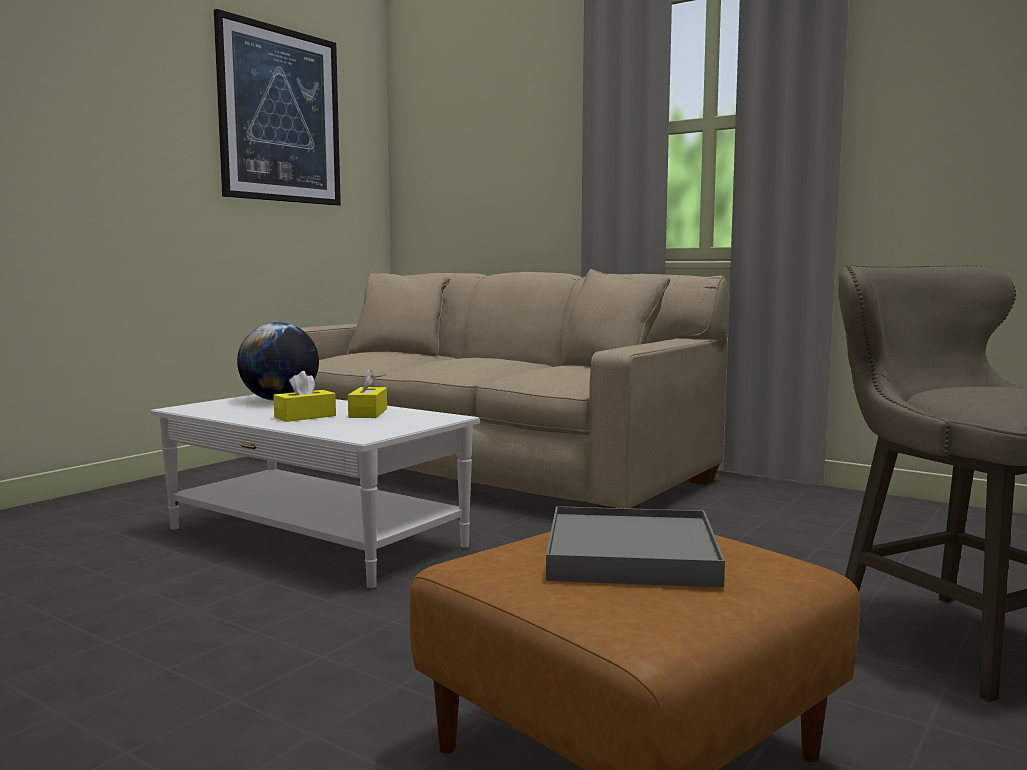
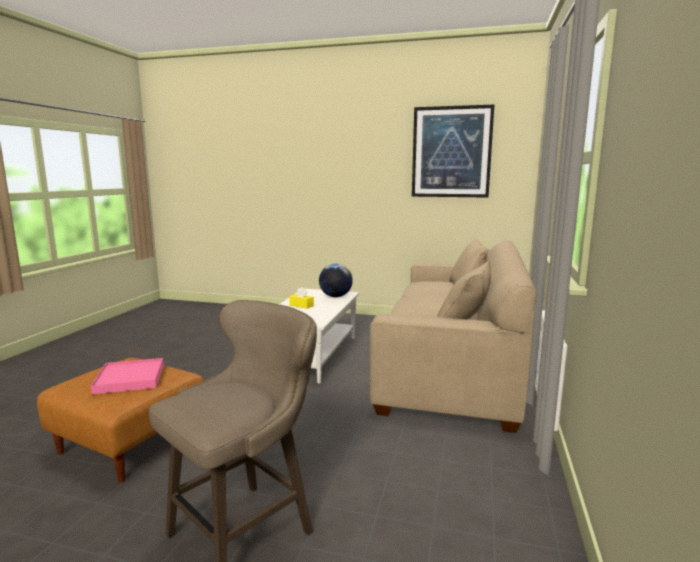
camera: 70 degrees right, 5 degrees up
yellow tissue box [348,369,387,418] -> none
grey tray [546,506,725,588] -> pink tray [91,358,164,394]

